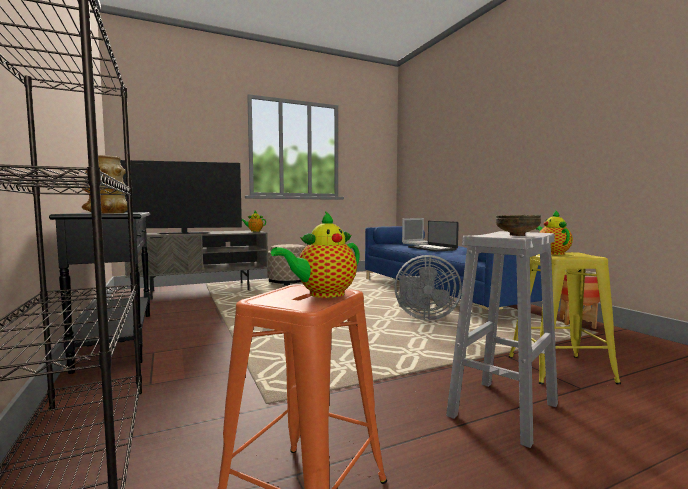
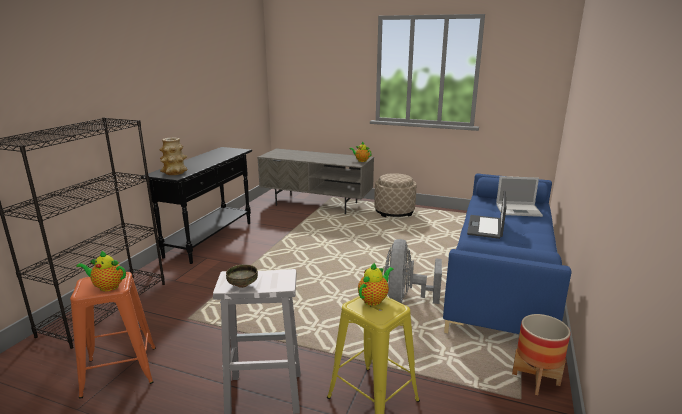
camera: 45 degrees right, 15 degrees up
television [120,160,242,234] -> none
grey fan [394,255,462,320] -> grey fan turned 45 degrees clockwise [384,239,442,304]

